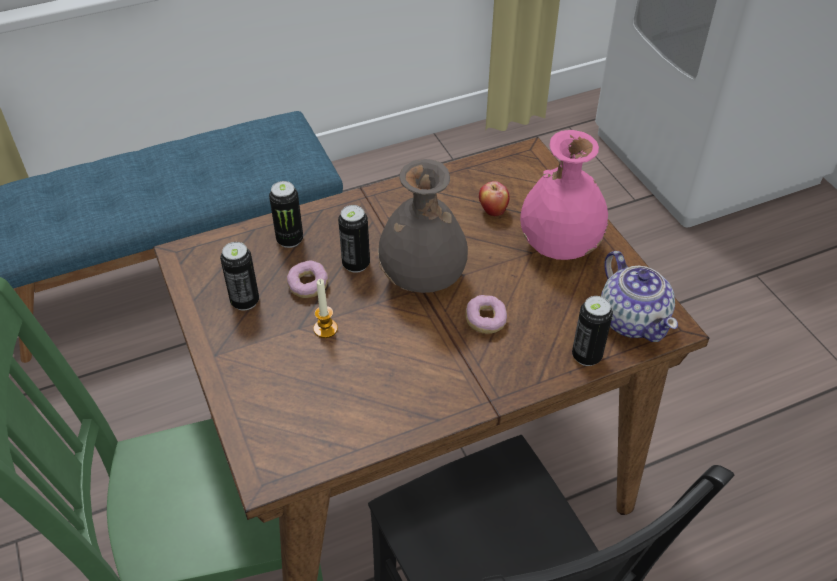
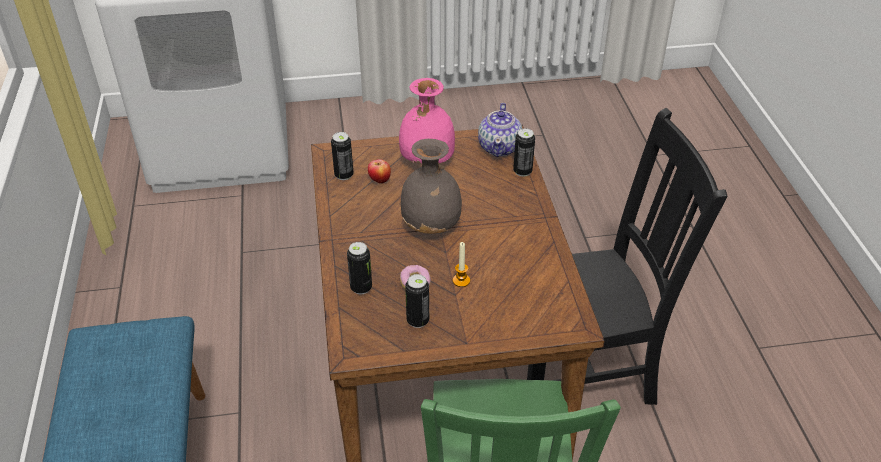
camera: 75 degrees left, 5 degrees down
can [338,205,370,273] -> can moved to [331,132,354,180]
donut [465,295,507,334] -> none
teapot [601,251,678,342] -> teapot turned 105 degrees clockwise [478,103,522,157]

